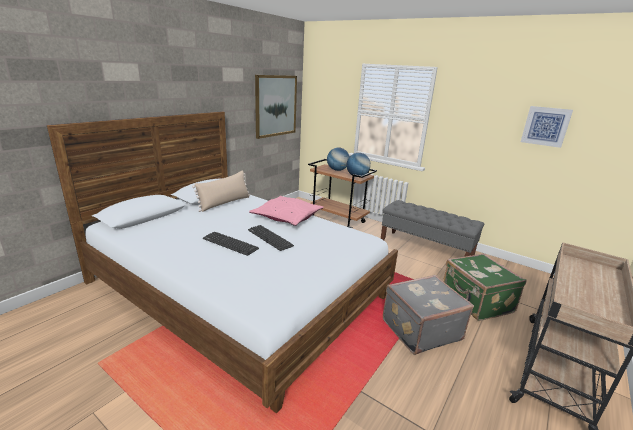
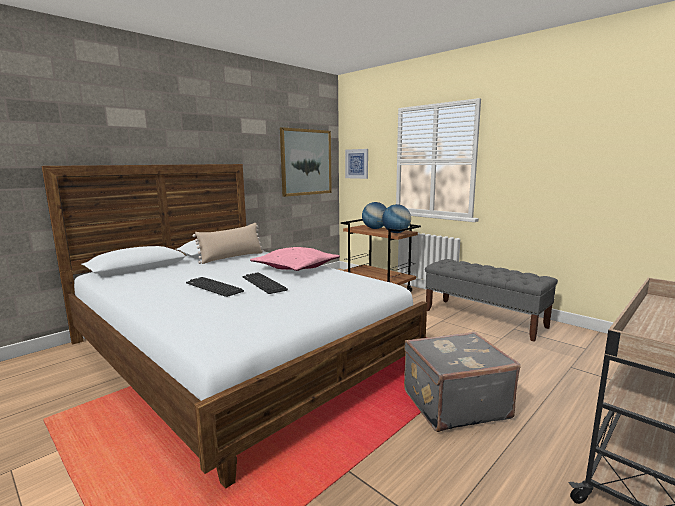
camera: 10 degrees right, 10 degrees down
green suitcase [443,254,527,321] -> none
picture [521,106,573,148] -> picture moved to [345,149,368,179]

